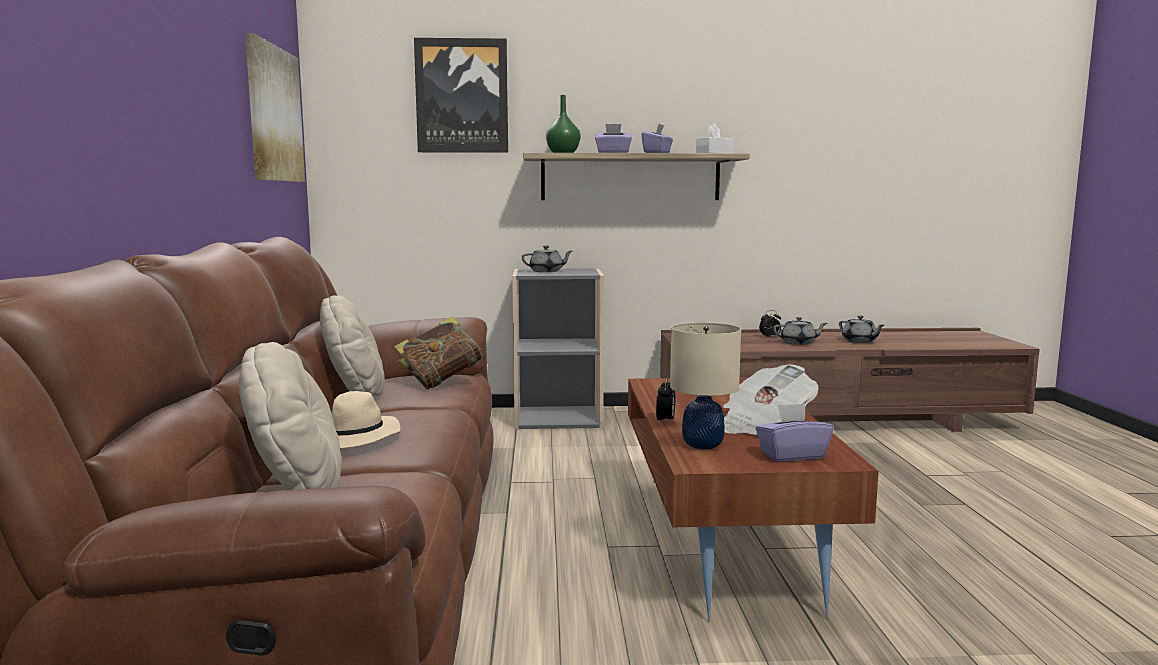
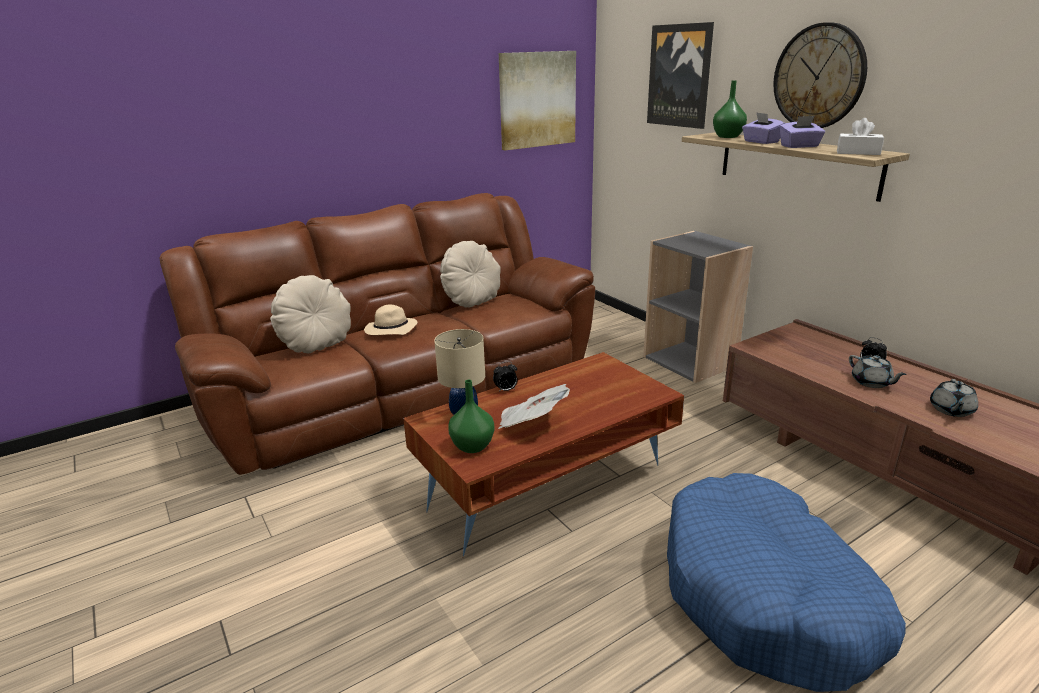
camera: 60 degrees right, 15 degrees up
book [394,317,485,390] -> none
grey teapot [522,246,572,272] -> none
purple tissue box [756,403,834,462] -> green vase [448,380,494,453]
none -> blue dog bed [667,473,906,692]
none -> wall clock [773,22,867,128]

